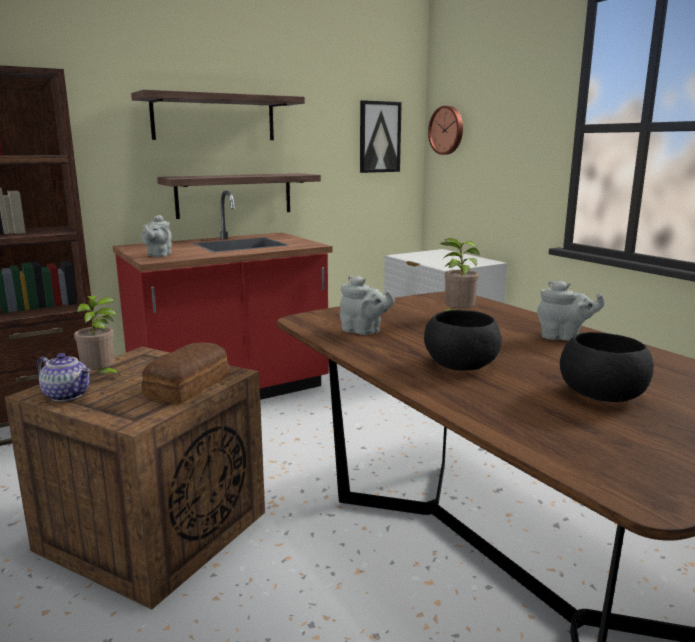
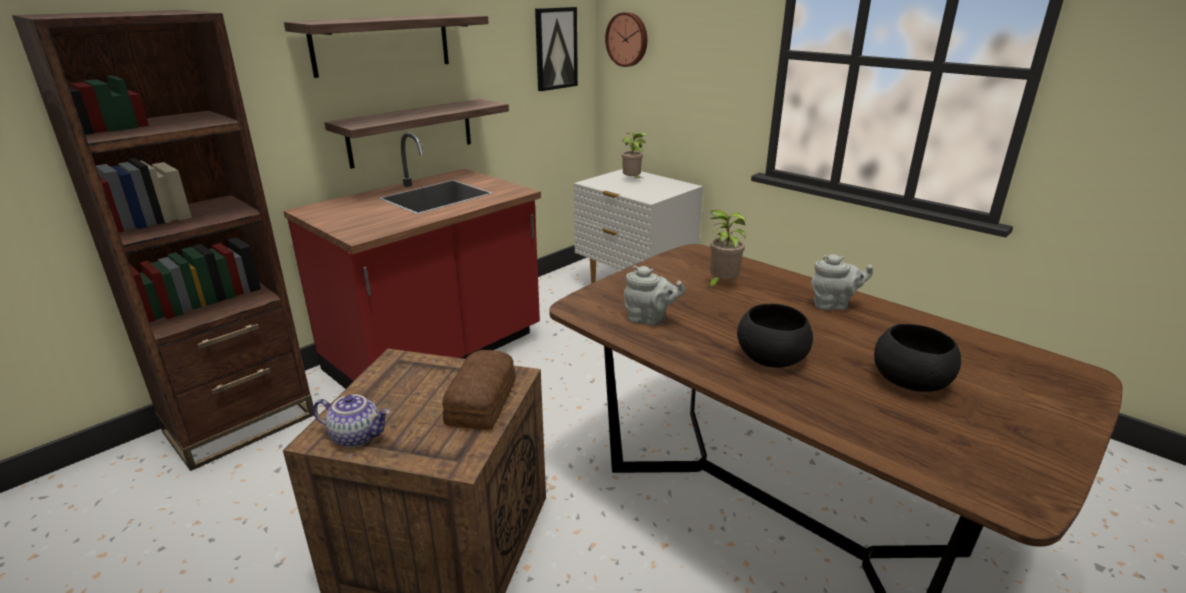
camera: 15 degrees left, 10 degrees up
potted plant [74,296,121,376] -> potted plant moved to [622,132,648,178]
grey teapot [141,215,172,257] -> none

